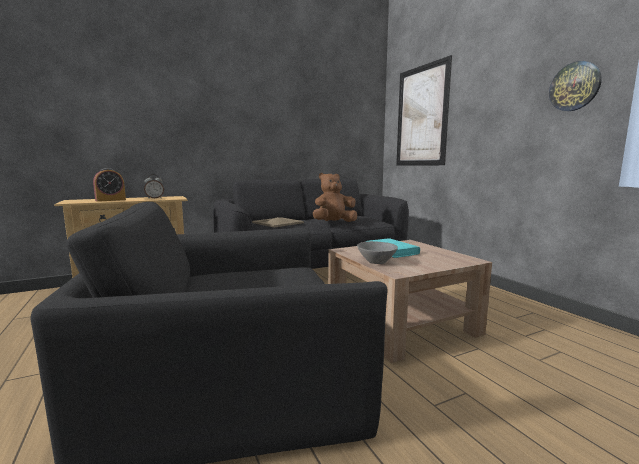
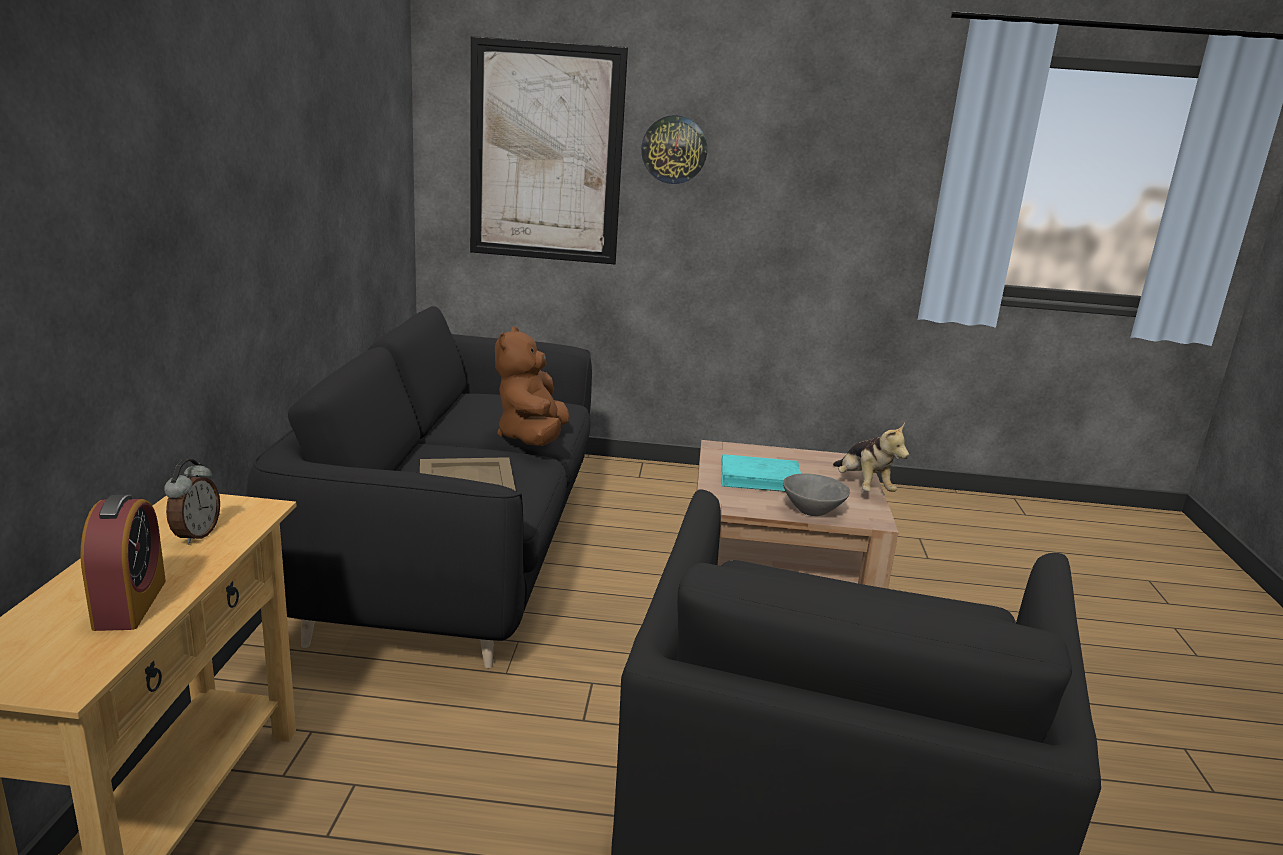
camera: 60 degrees left, 10 degrees up
wall clock [549,61,602,111] -> wall clock moved to [641,115,707,184]
none -> plush toy [833,423,909,492]

